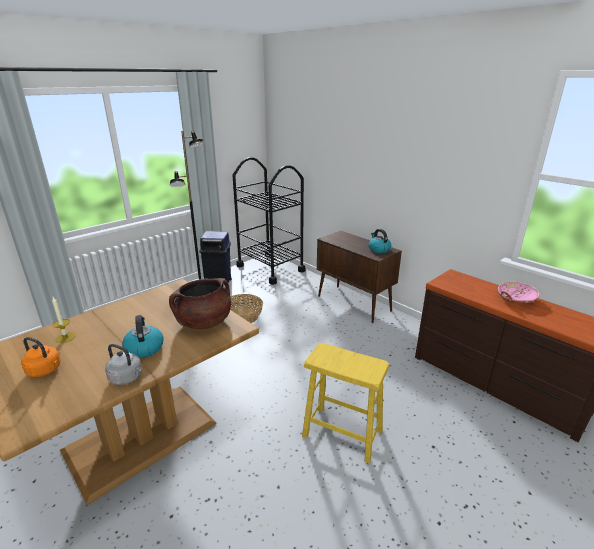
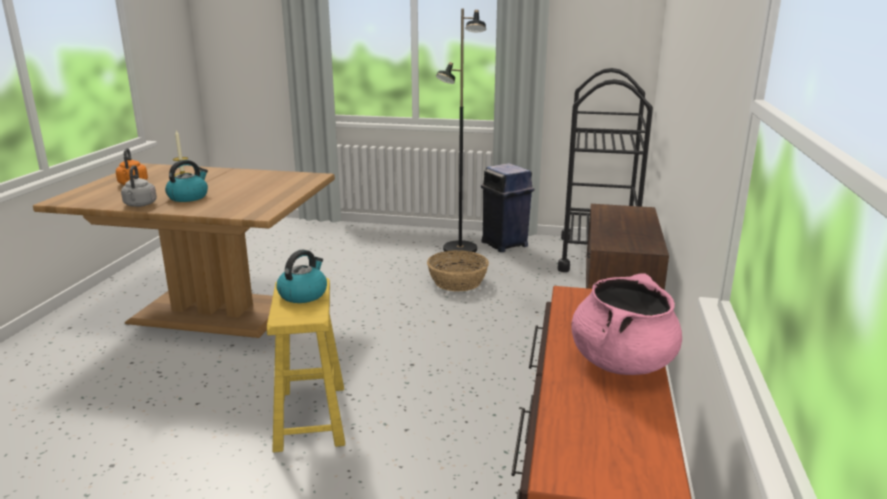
camera: 55 degrees right, 5 degrees down
brown cooking pot [169,278,231,329] -> none
kettle [368,229,392,253] -> kettle moved to [276,249,327,303]
pink bowl [498,282,540,304] -> pink cooking pot [571,273,682,375]

